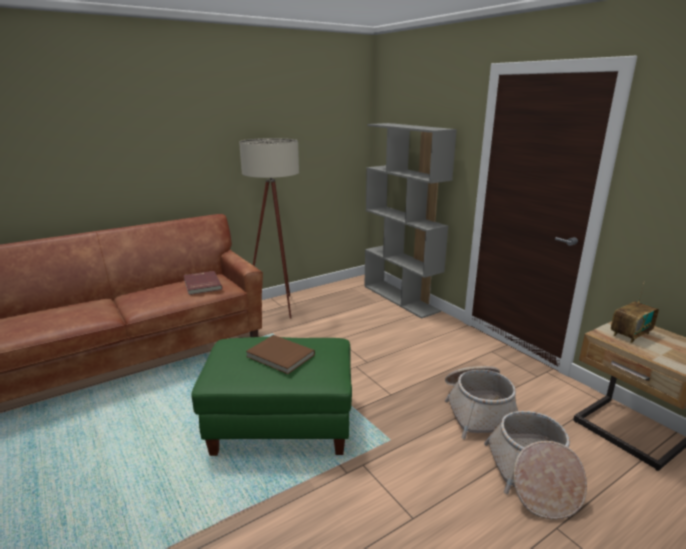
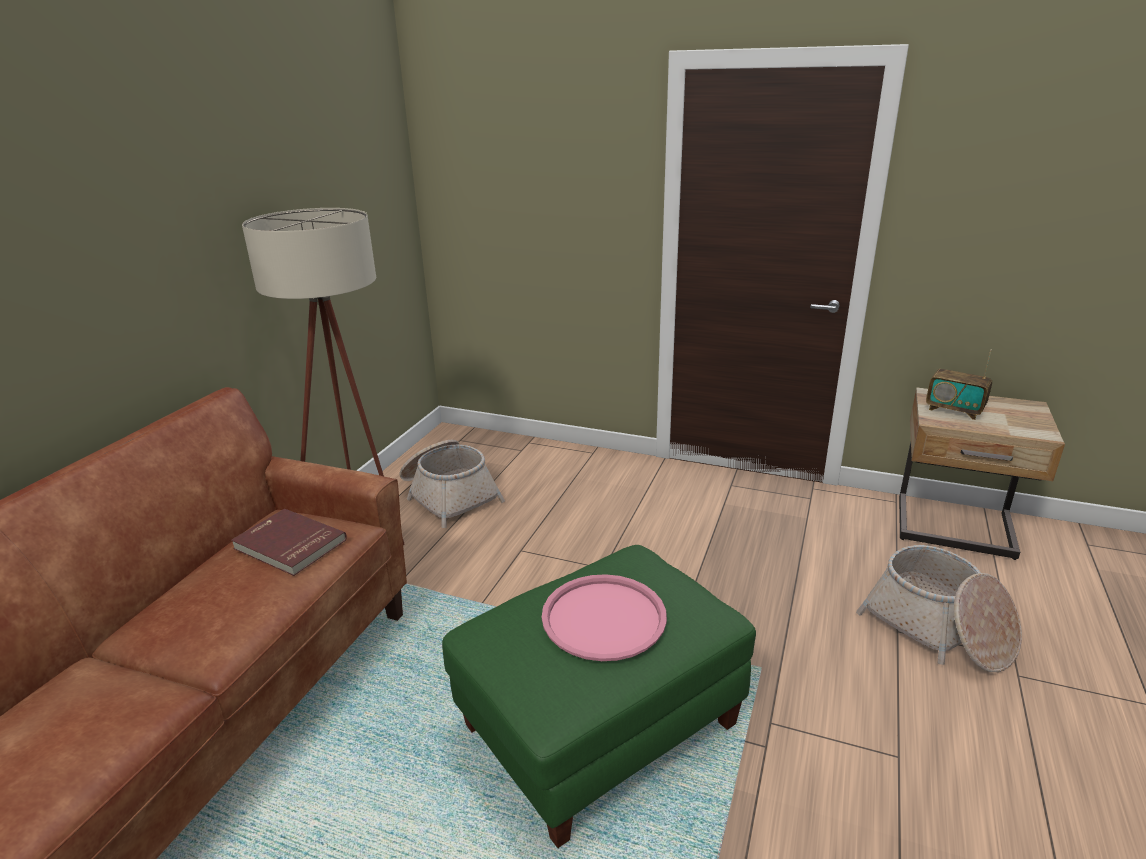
camera: 35 degrees left, 5 degrees up
brown book [246,335,315,374] -> pink tray [542,574,667,661]
grey bookcase [364,123,457,319] -> none
basket [445,366,518,439] -> basket moved to [399,440,505,528]
radio [611,282,659,343] -> radio turned 105 degrees clockwise [926,350,992,420]

